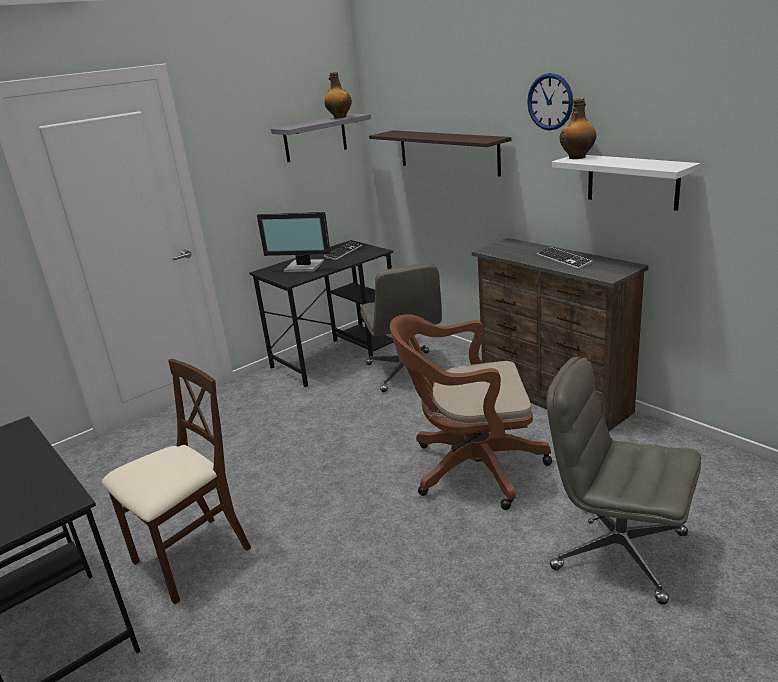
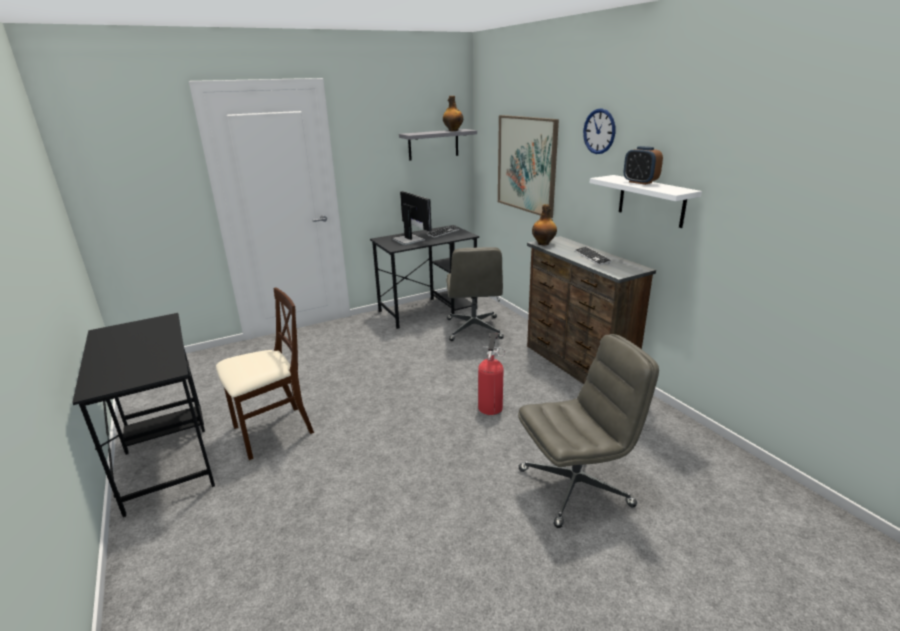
camera: 10 degrees right, 0 degrees up
monitor [257,212,331,272] -> monitor turned 150 degrees counterclockwise [392,191,432,245]
shelf [369,130,512,176] -> picture [498,115,559,218]
brown office chair [390,314,552,510] -> fire extinguisher [478,333,505,415]
grey office chair [547,357,701,605] -> grey office chair turned 120 degrees clockwise [518,334,659,528]
bottle [560,98,596,159] -> bottle moved to [532,204,557,246]
none -> alarm clock [624,146,663,185]

